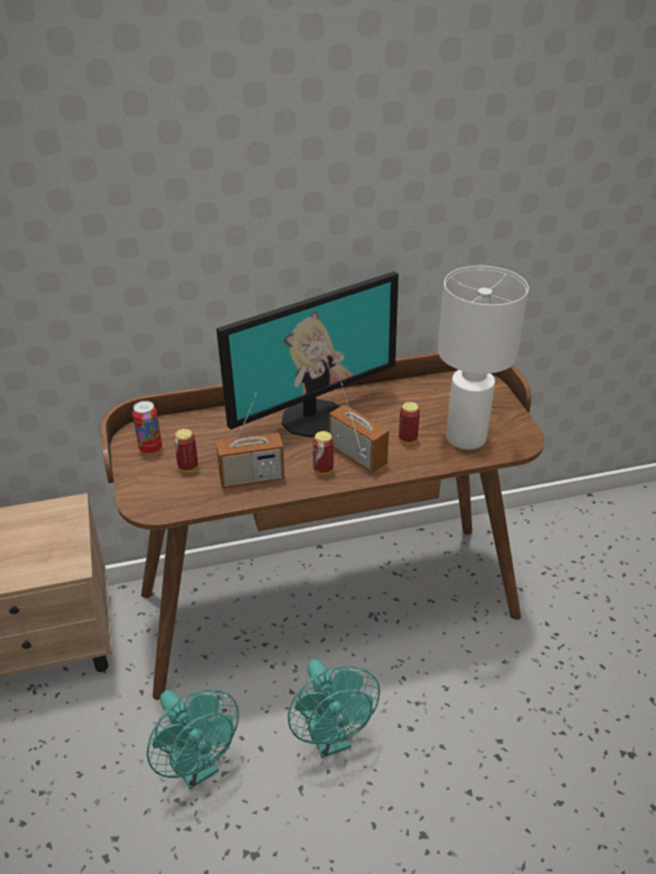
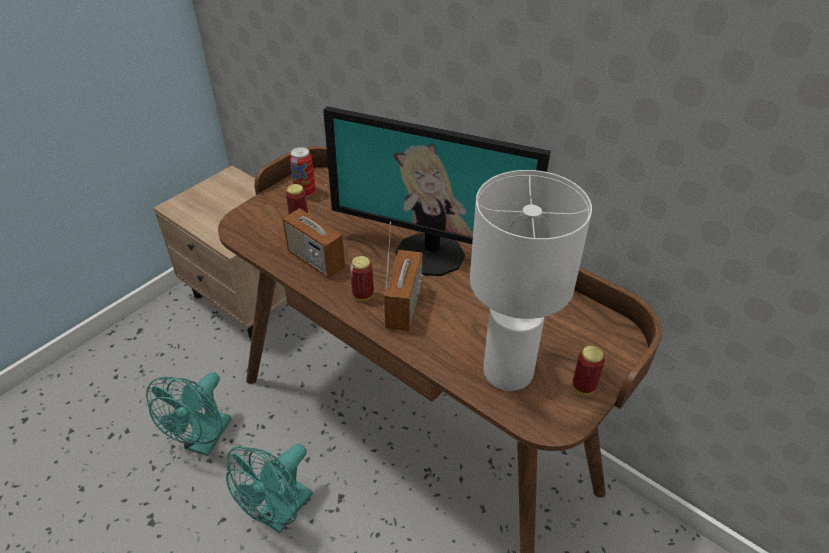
camera: 55 degrees right, 5 degrees up
can [399,402,420,444] -> can moved to [572,346,605,395]

